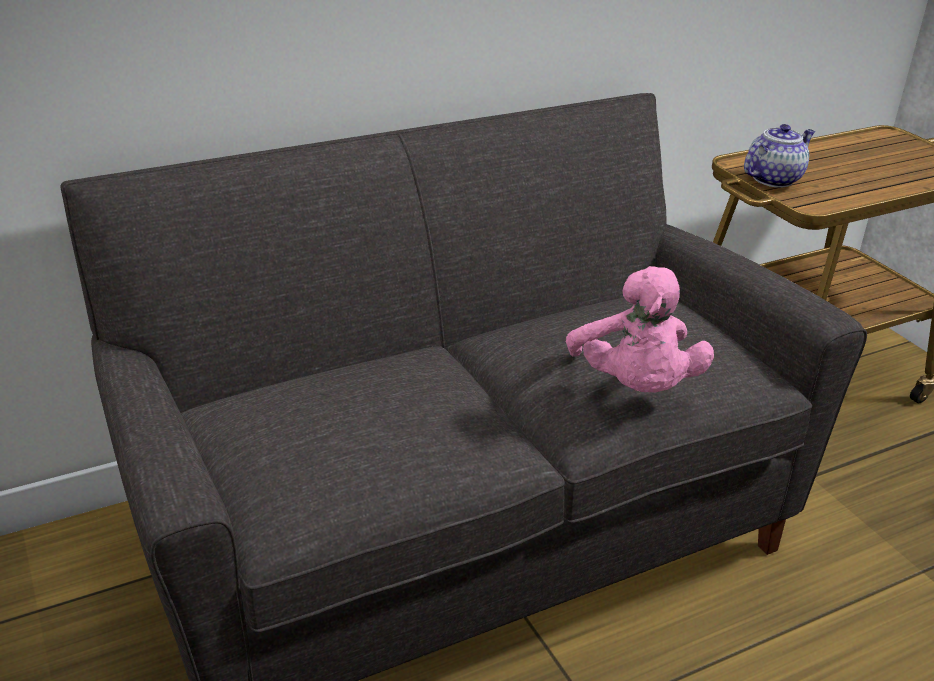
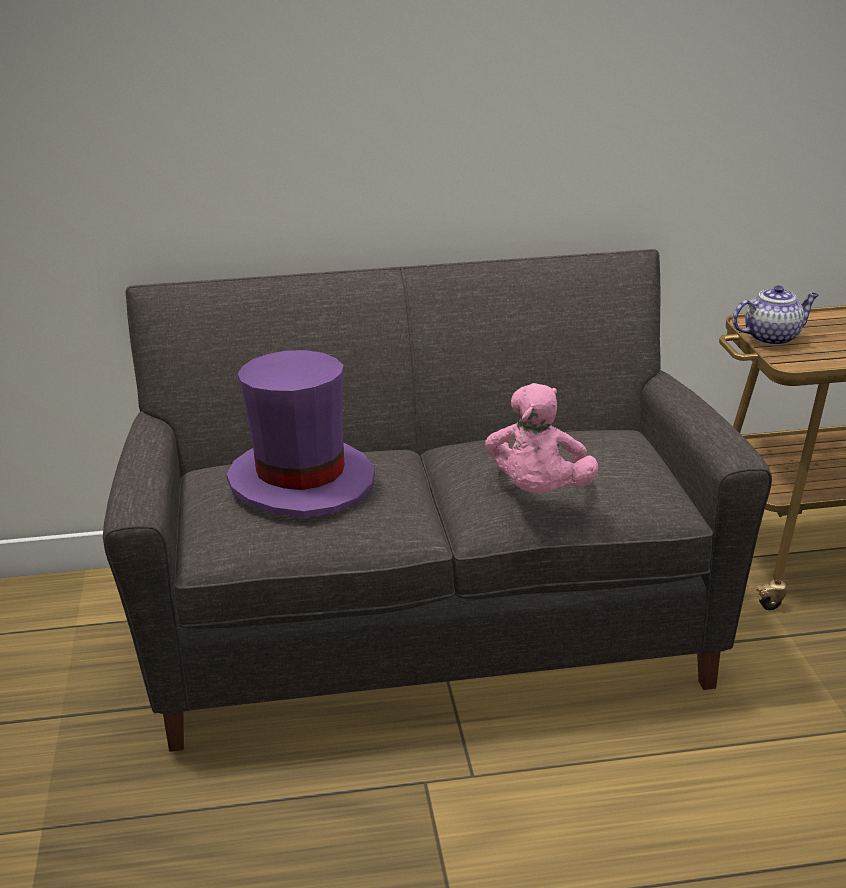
camera: 20 degrees right, 5 degrees down
none -> purple hat [227,350,375,518]

